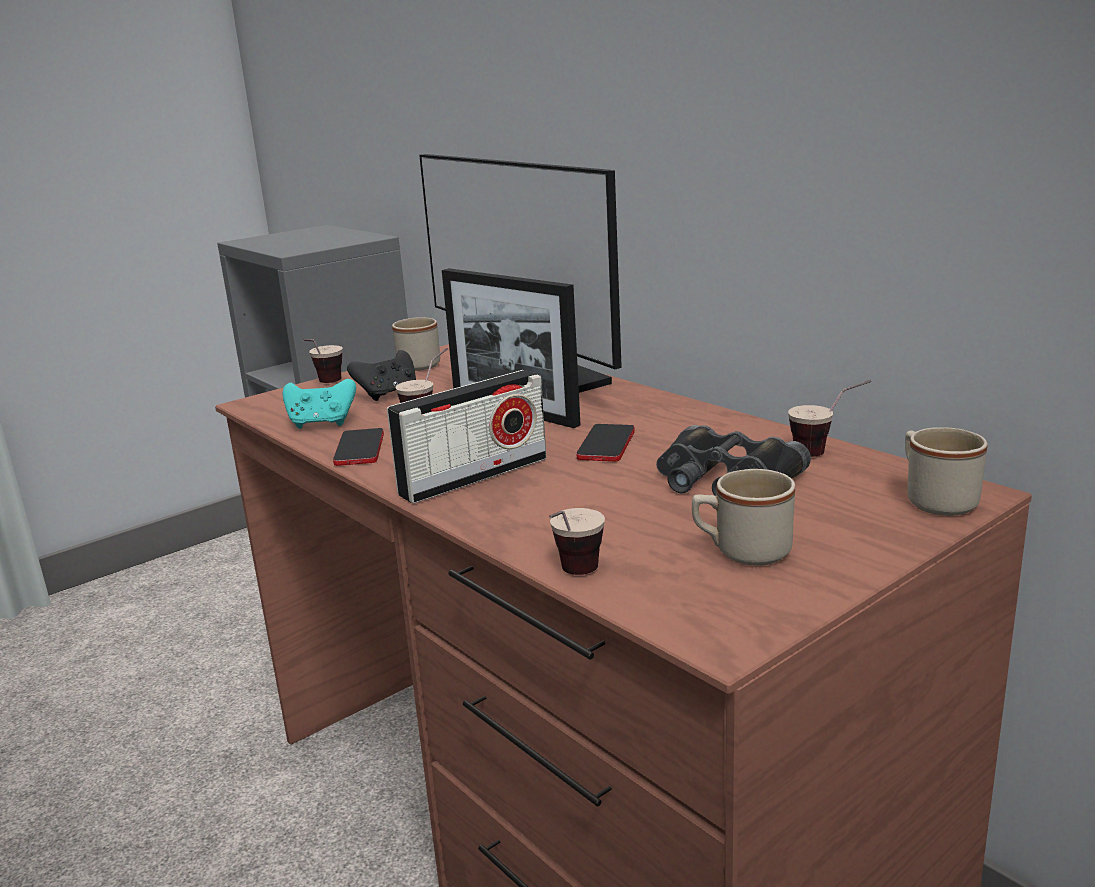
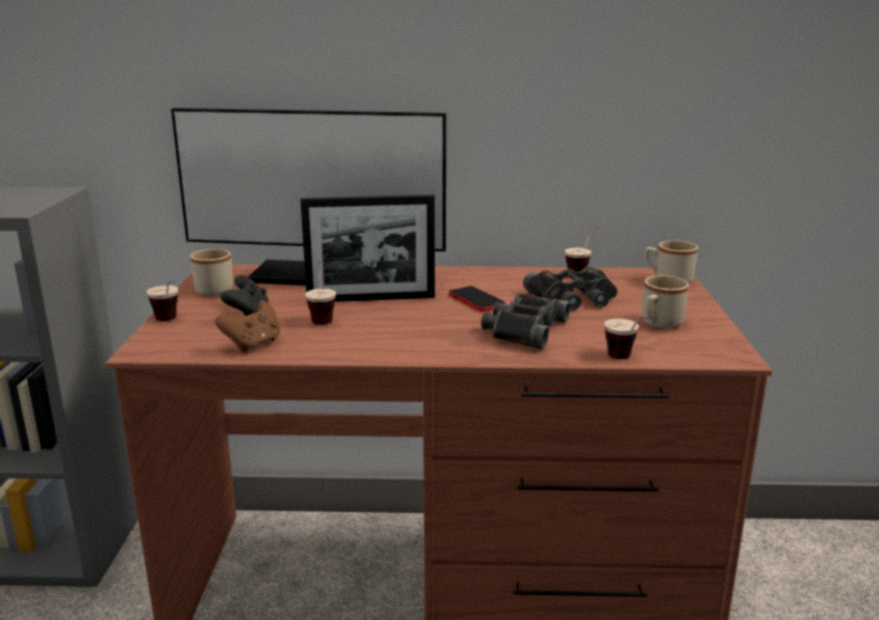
camera: 50 degrees left, 0 degrees up
turquoise game controller [283,379,356,429] -> brown game controller [215,301,280,352]
phone [333,428,384,466] -> none
radio [387,370,546,504] -> none
none -> black binoculars [481,293,570,349]

